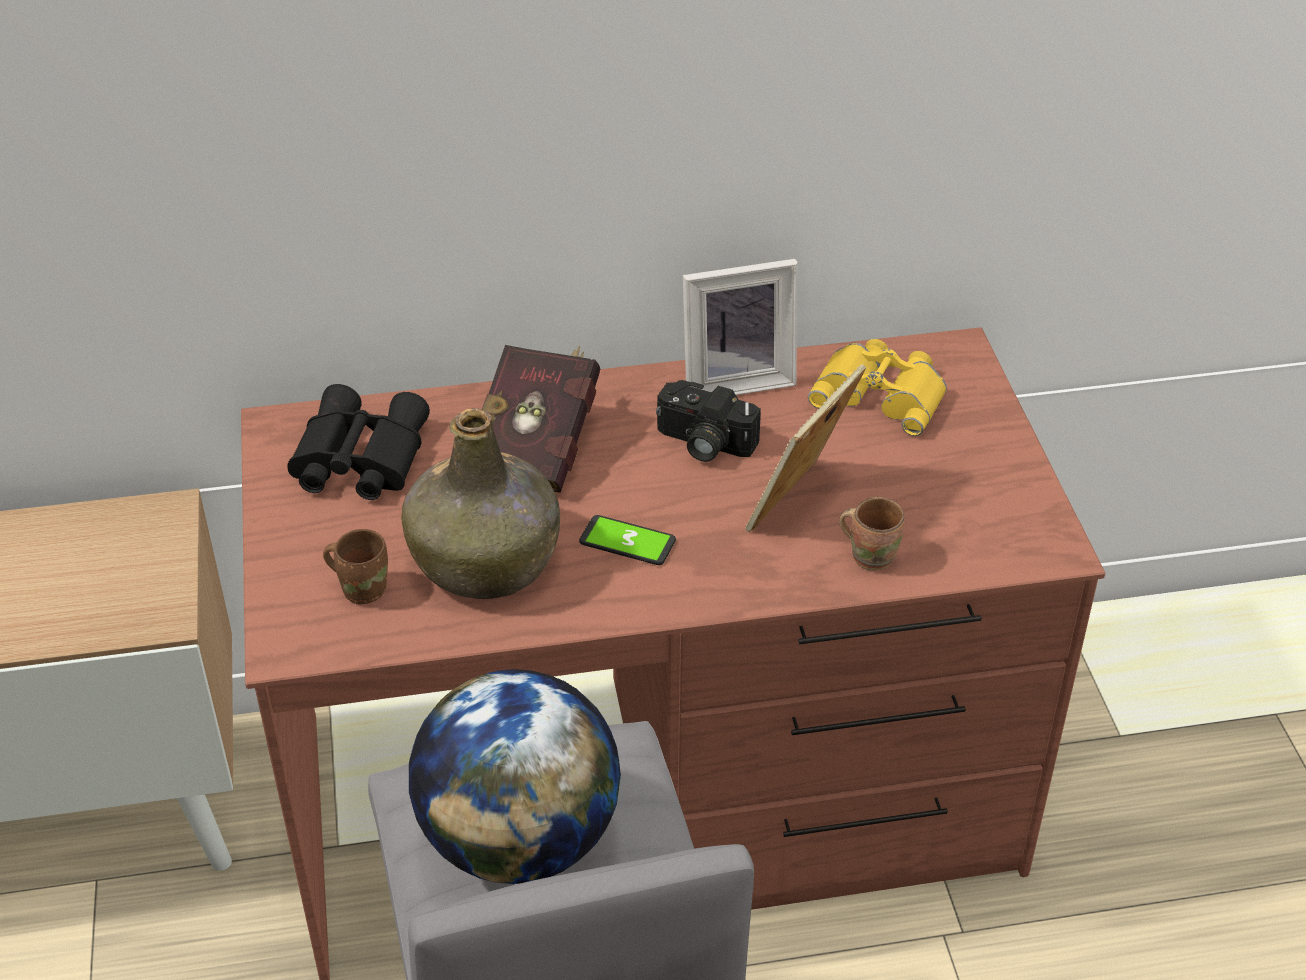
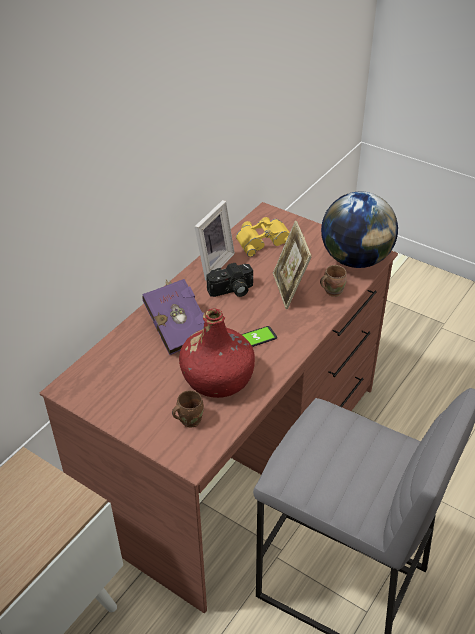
camera: 45 degrees left, 0 degrees up
black binoculars [287,384,430,500] -> none
green bottle [401,408,560,599] -> red bottle [179,308,255,398]
globe [409,669,621,884] -> globe moved to [321,191,398,268]
red book [482,345,600,493] -> purple book [142,279,205,355]

